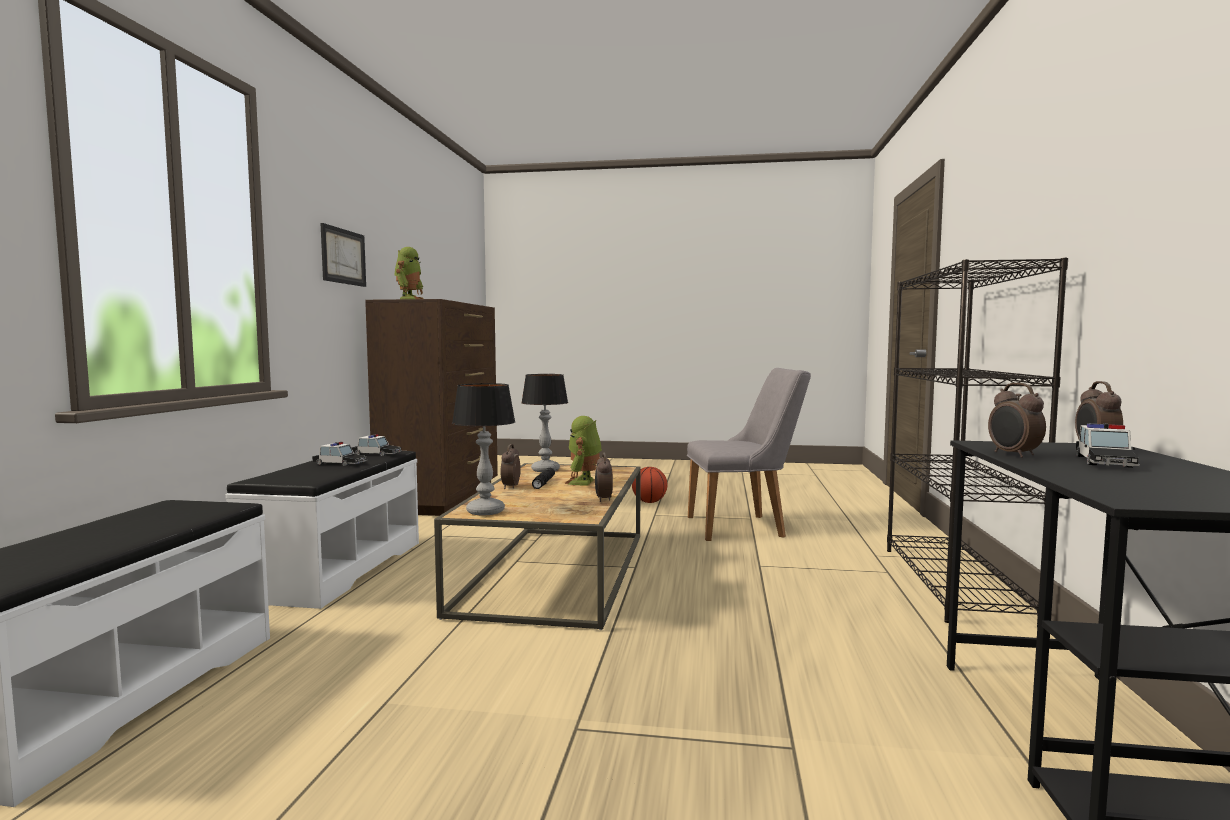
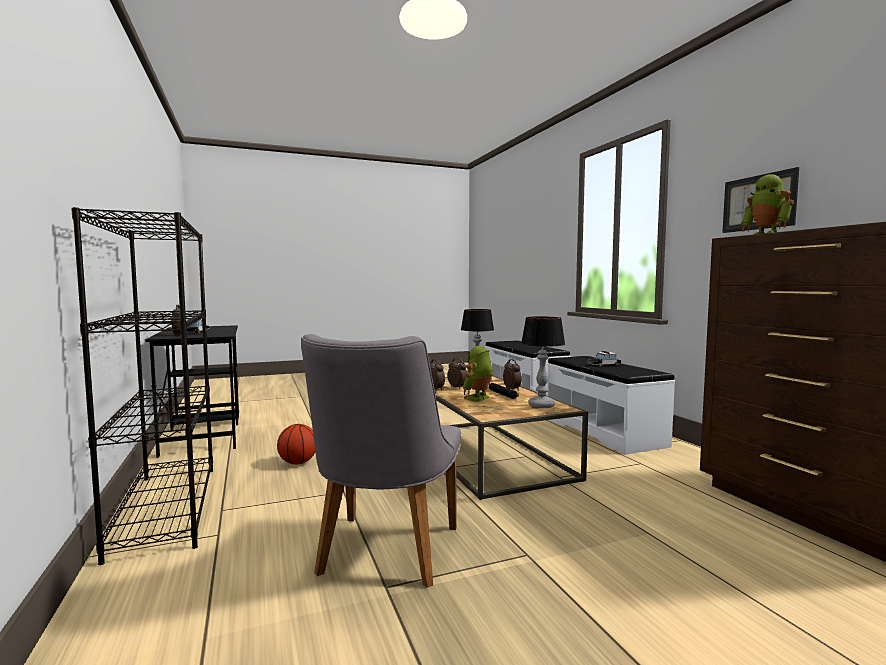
camera: 150 degrees right, 0 degrees up
toy car [351,434,402,456] -> none
toy robot [565,416,602,486] -> toy robot turned 120 degrees counterclockwise [463,346,493,402]
basketball [632,467,668,503] -> basketball moved to [277,424,315,465]
grey chair [687,368,811,541] -> grey chair turned 45 degrees counterclockwise [301,334,461,588]
alarm clock [988,383,1046,458] -> alarm clock moved to [447,358,467,389]

